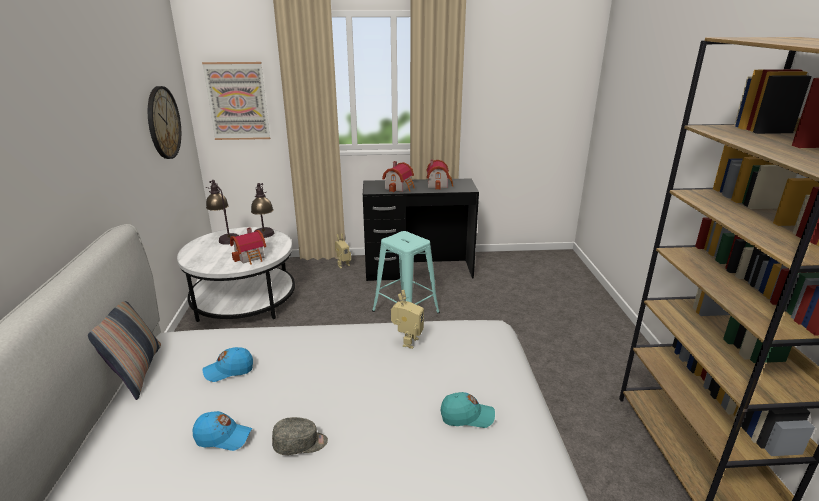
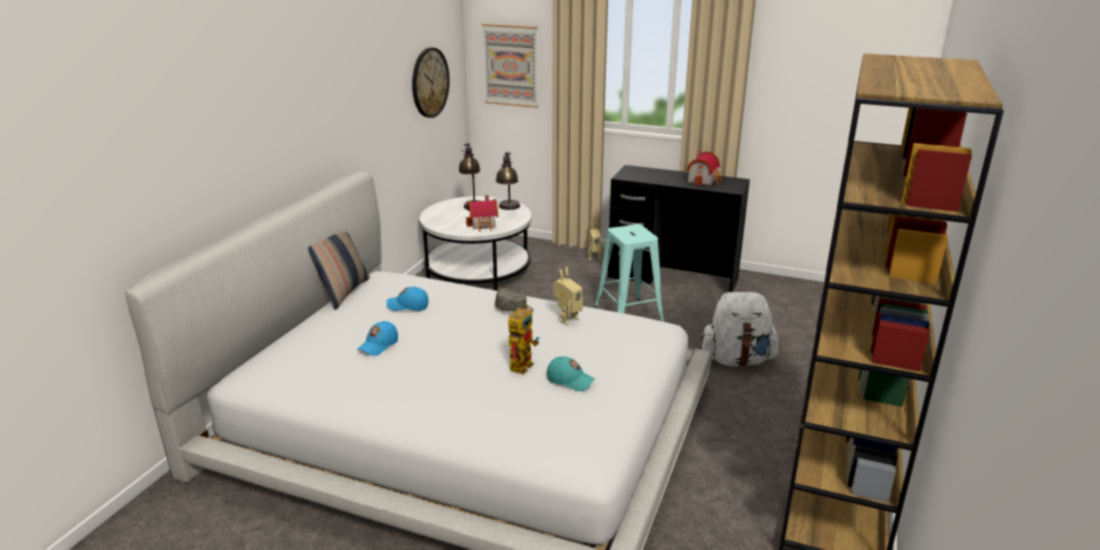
camera: 25 degrees right, 0 degrees up
blue cap [193,411,252,451] -> blue cap turned 90 degrees clockwise [357,321,398,356]
grey cap [272,417,328,455] -> grey cap moved to [495,288,534,312]
toy house [382,161,415,192] -> none
none -> toy robot [508,304,539,375]
none -> white backpack [700,292,780,367]

